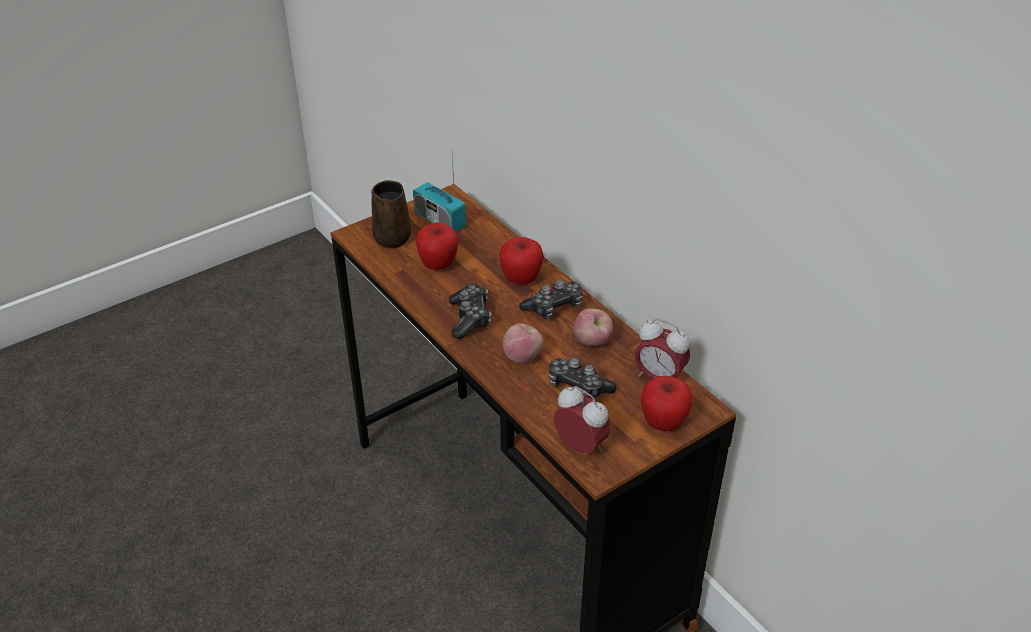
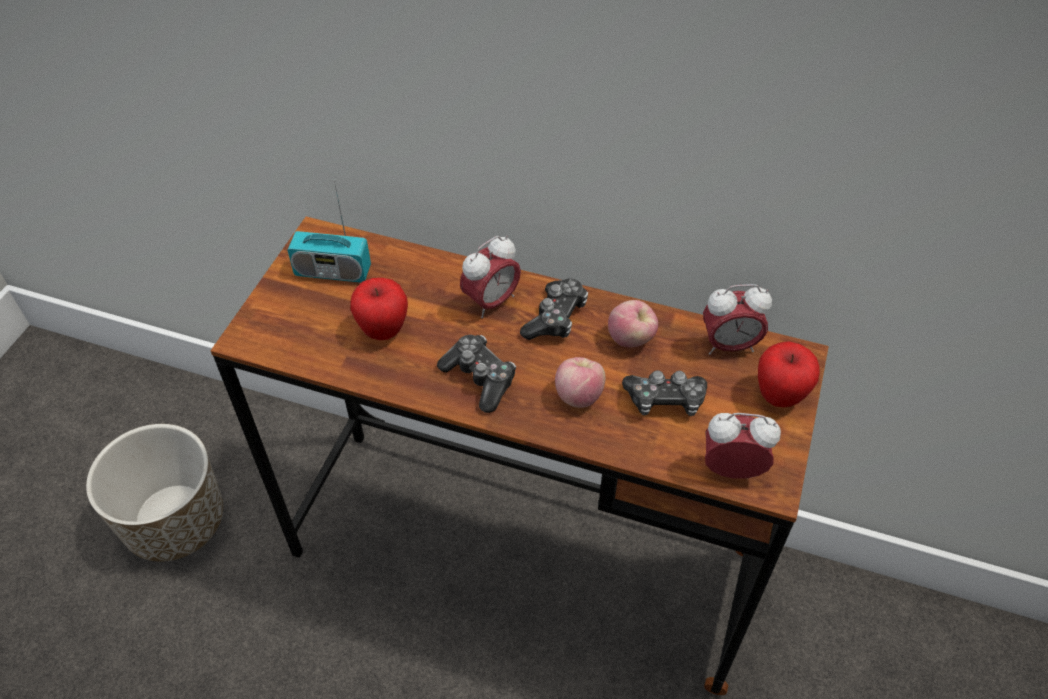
camera: 35 degrees left, 10 degrees up
brown mug [371,180,411,249] -> none
apple [499,237,544,285] -> alarm clock [460,236,521,318]
none -> planter [86,424,223,562]

